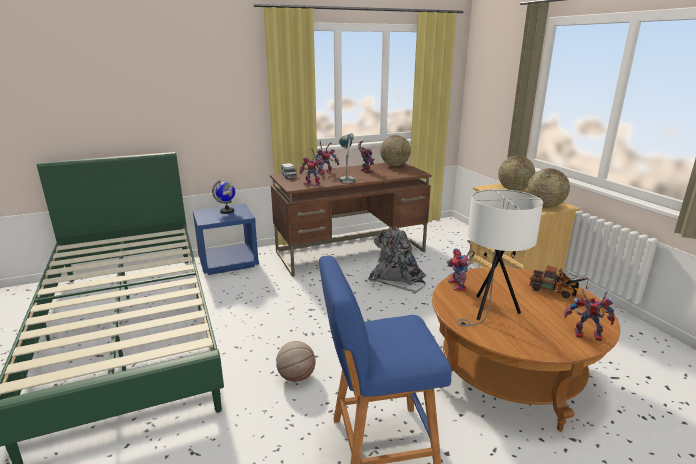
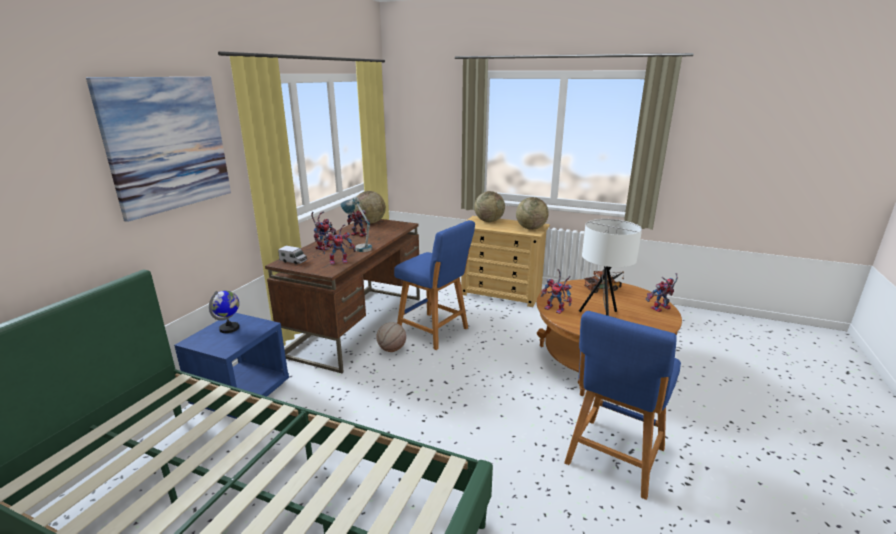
camera: 45 degrees left, 0 degrees up
basketball [276,341,316,382] -> basketball moved to [376,322,406,352]
grey backpack [368,226,426,294] -> blue stool [394,220,475,350]
none -> picture [86,77,231,222]

